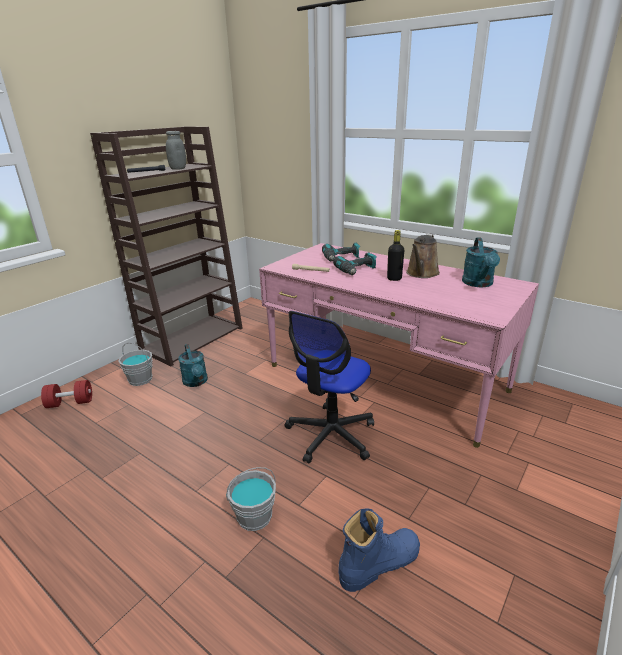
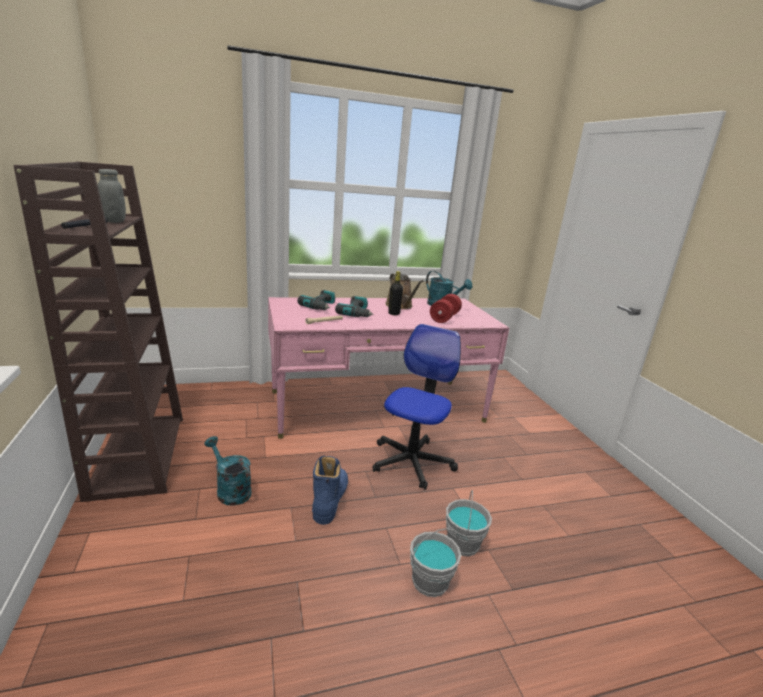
camera: 55 degrees left, 5 degrees down
red dumbbell [41,380,92,408] -> red dumbbell moved to [430,294,462,323]
grey bucket [118,343,152,386] -> grey bucket moved to [410,528,461,597]
turquoise watering can [178,344,208,387] -> turquoise watering can turned 150 degrees counterclockwise [204,436,252,506]
office chair [285,311,374,463] -> office chair turned 135 degrees counterclockwise [373,324,461,490]
blue boot [338,508,420,592] -> blue boot moved to [312,455,348,525]

